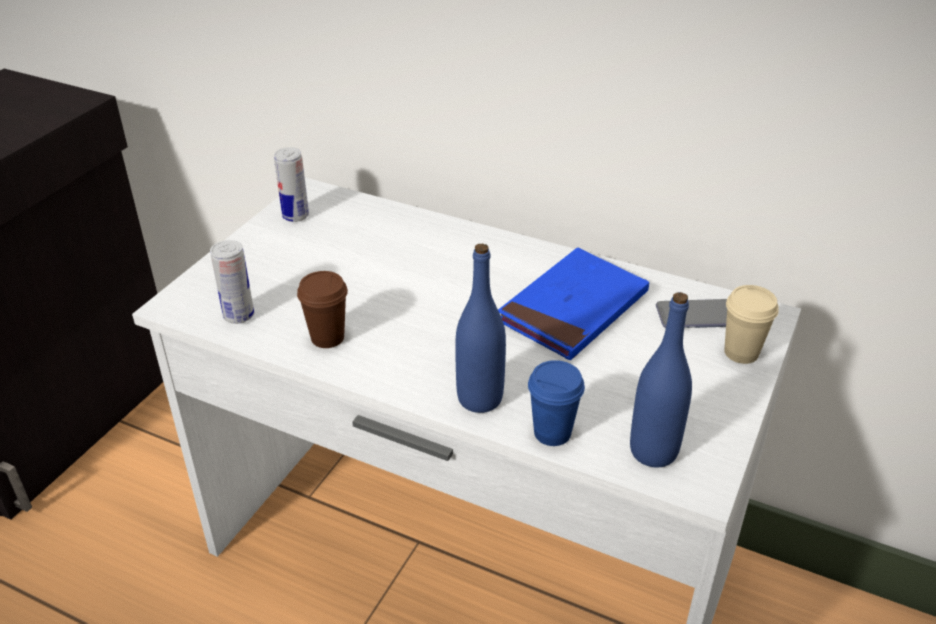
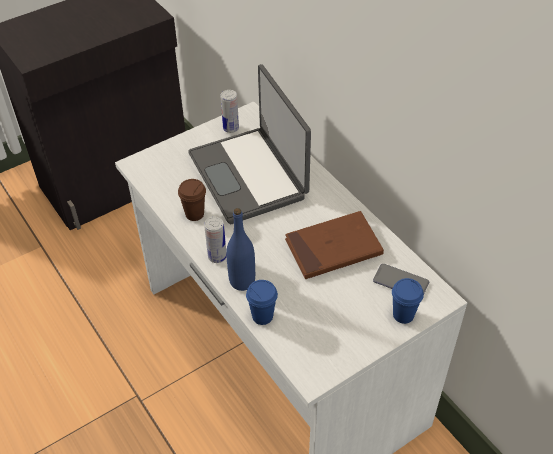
camera: 30 degrees right, 10 degrees up
can [210,240,254,324] -> can moved to [204,217,226,263]
blue book [498,248,649,360] -> brown book [285,211,384,279]
blue bottle [630,292,692,467] -> none
beige cup [724,285,779,364] -> blue cup [392,278,424,324]
none -> laptop [188,64,311,224]

